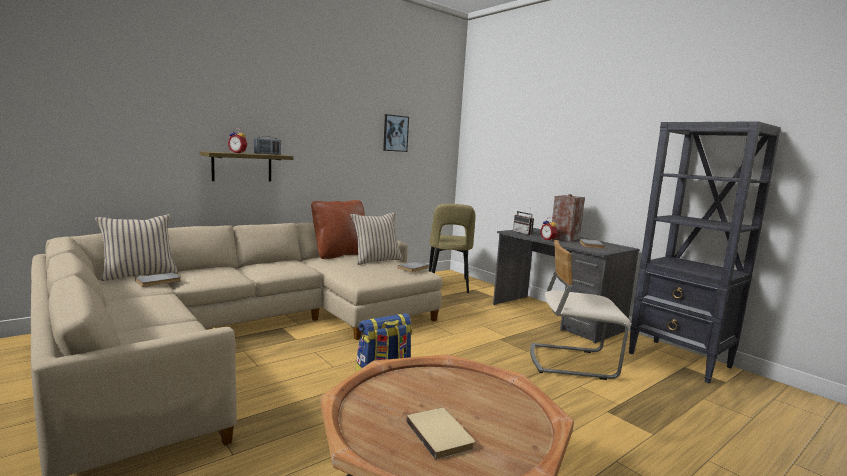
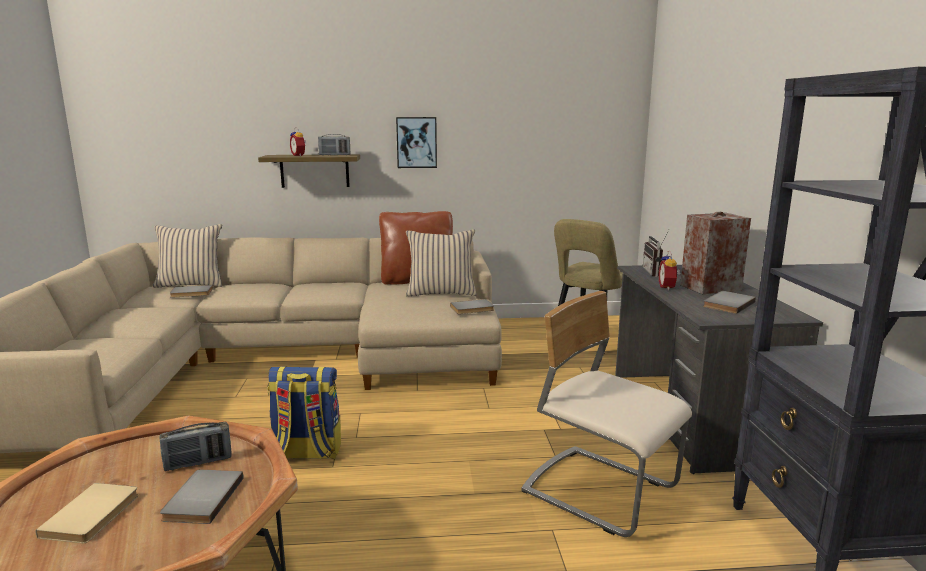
camera: 35 degrees right, 5 degrees up
picture [383,114,409,152] -> picture moved to [396,117,437,168]
none -> radio [159,422,232,471]
none -> grey book [160,470,243,524]

